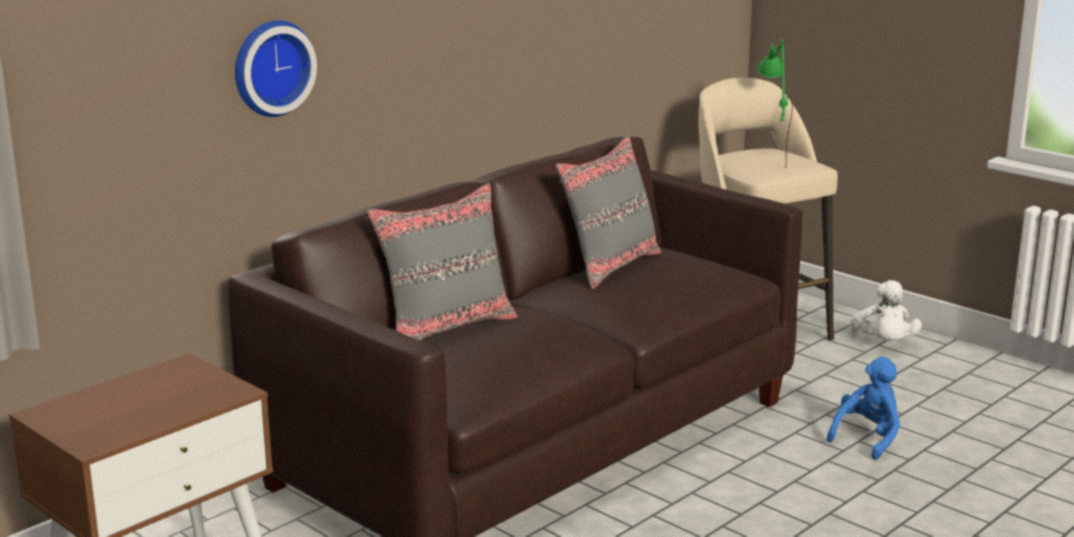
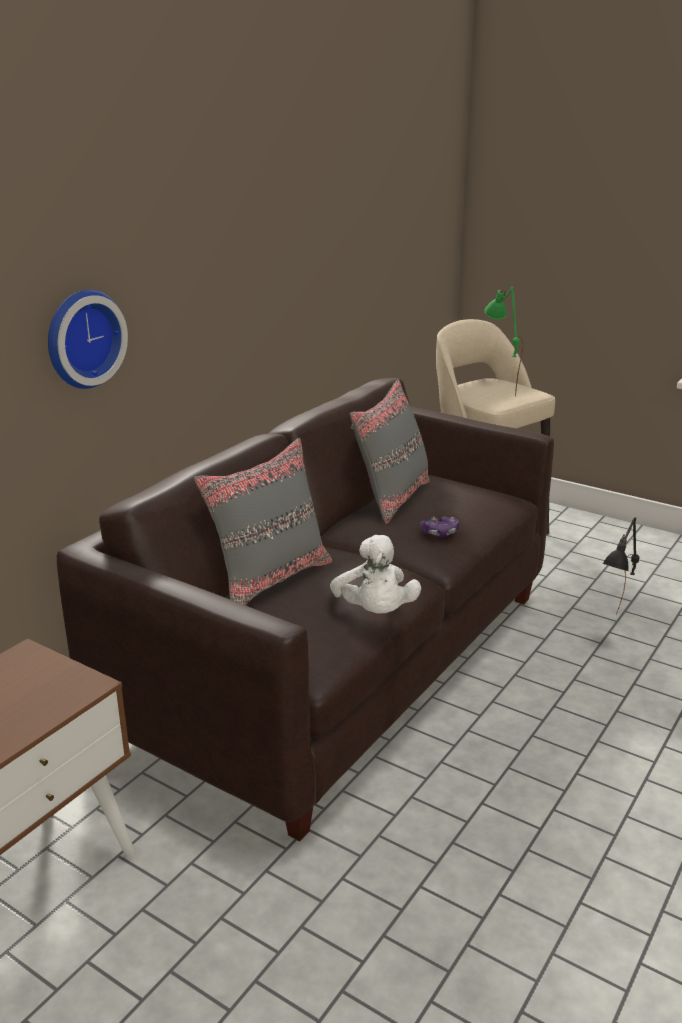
camera: 10 degrees left, 5 degrees up
blue plush toy [827,357,900,460] -> black table lamp [602,517,639,615]
white plush toy [849,280,922,341] -> white plush toy moved to [330,535,421,614]
none -> game controller [420,516,459,537]

